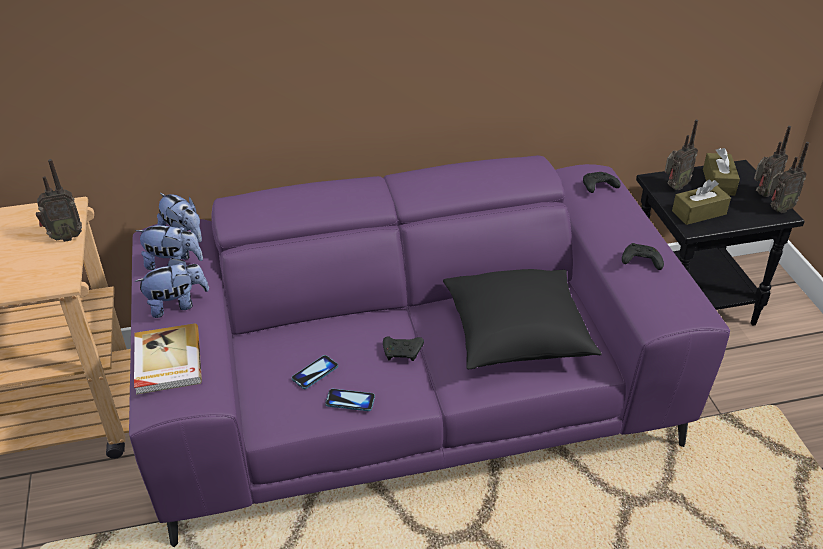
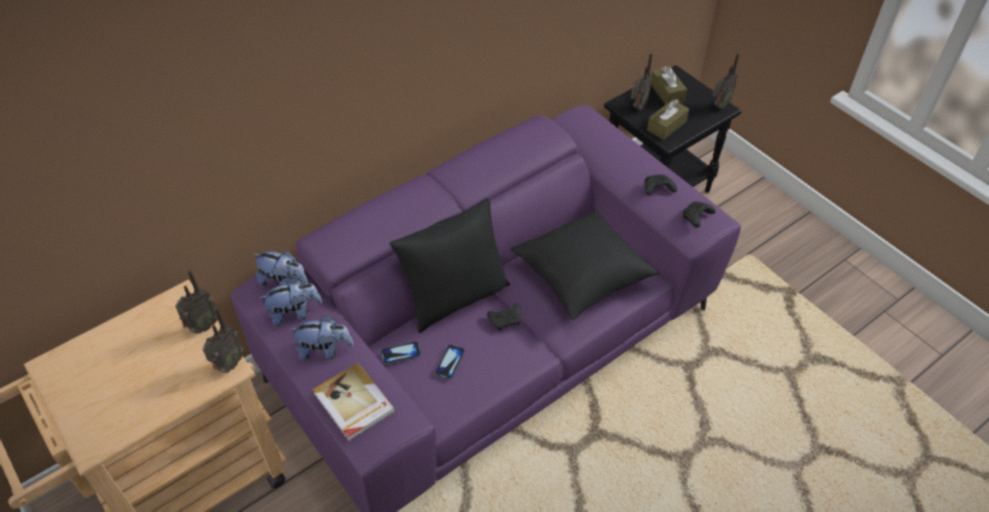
camera: 25 degrees left, 10 degrees up
plush toy [134,258,209,318] -> plush toy turned 45 degrees clockwise [289,315,354,361]
phone [325,389,375,411] -> phone moved to [381,341,421,364]
black game controller [583,172,621,193] -> black game controller moved to [683,201,715,228]
radio [754,126,791,197] -> radio moved to [202,307,243,373]
none -> black pillow [390,198,510,333]

